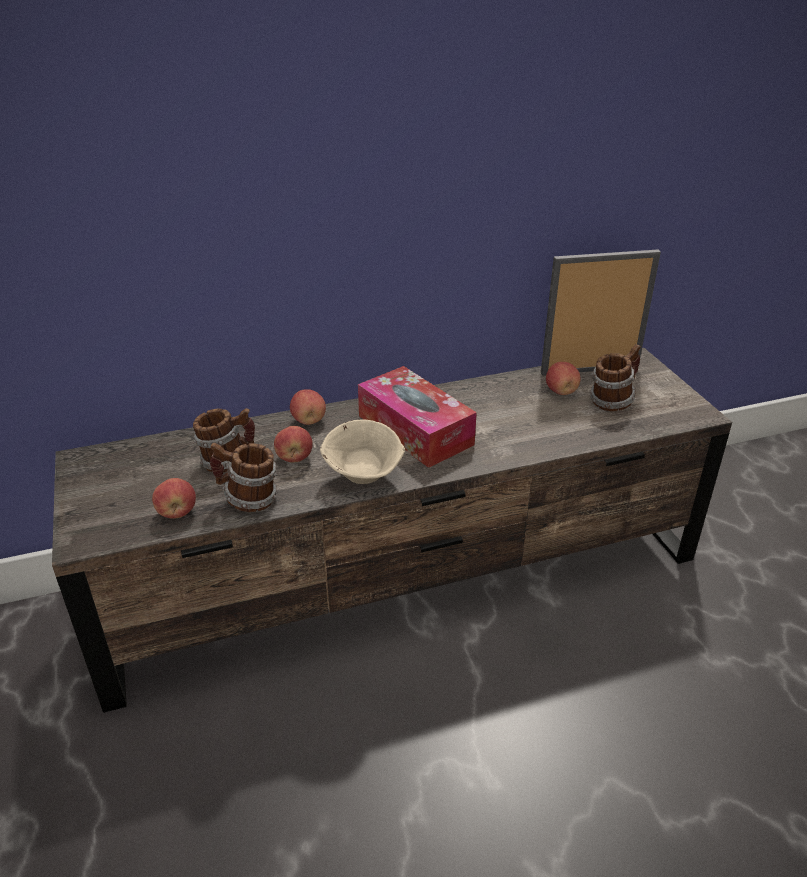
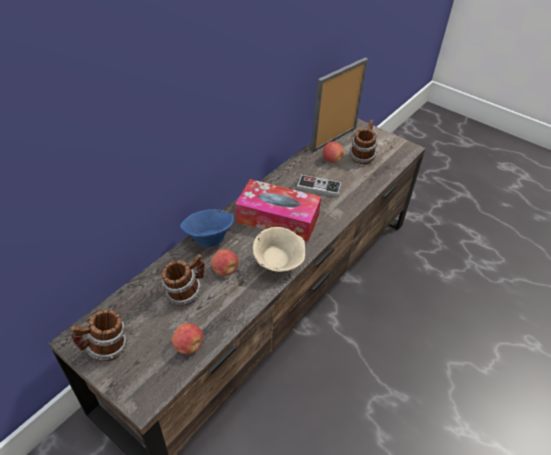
camera: 35 degrees left, 10 degrees up
mug [210,443,277,512] -> mug moved to [71,310,128,361]
apple [290,389,326,425] -> blue bowl [180,209,234,247]
none -> game controller [296,175,342,197]

